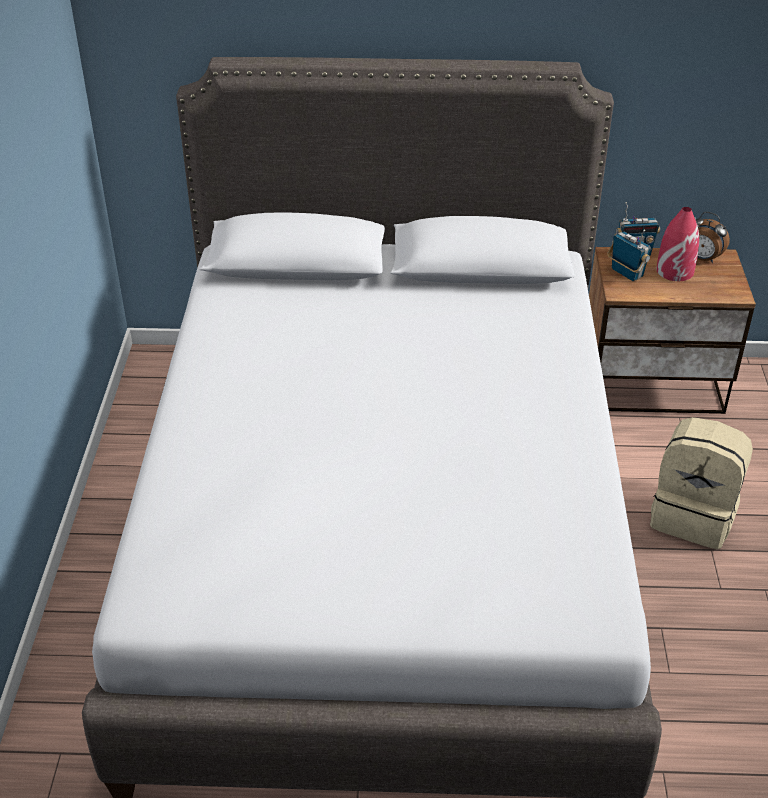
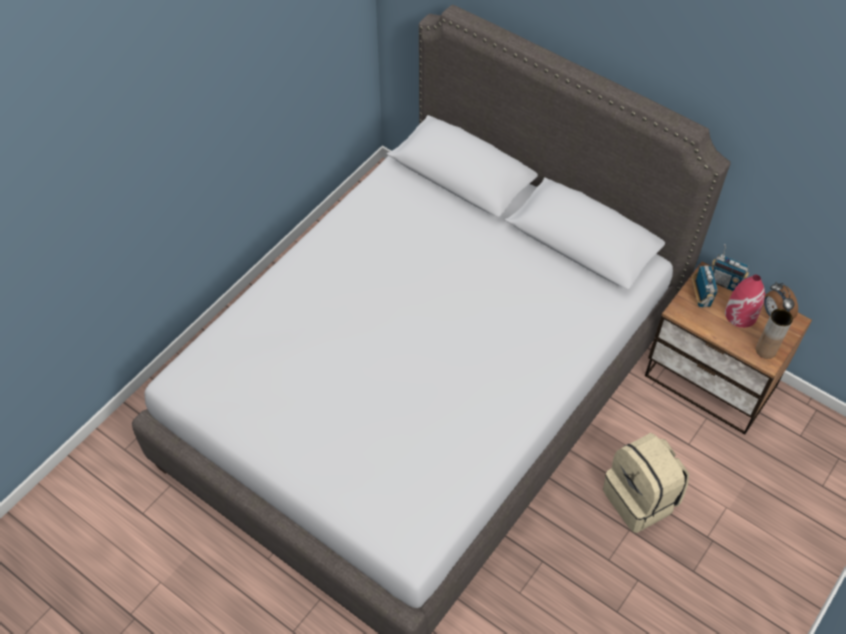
camera: 35 degrees right, 15 degrees up
none -> brown vase [756,309,793,359]

